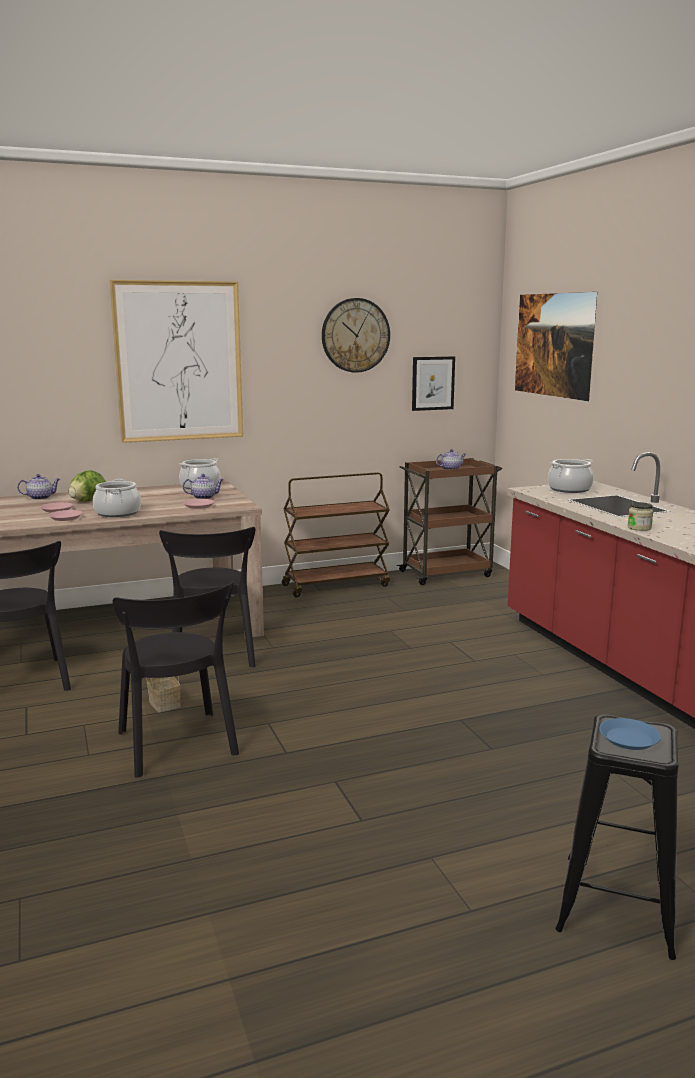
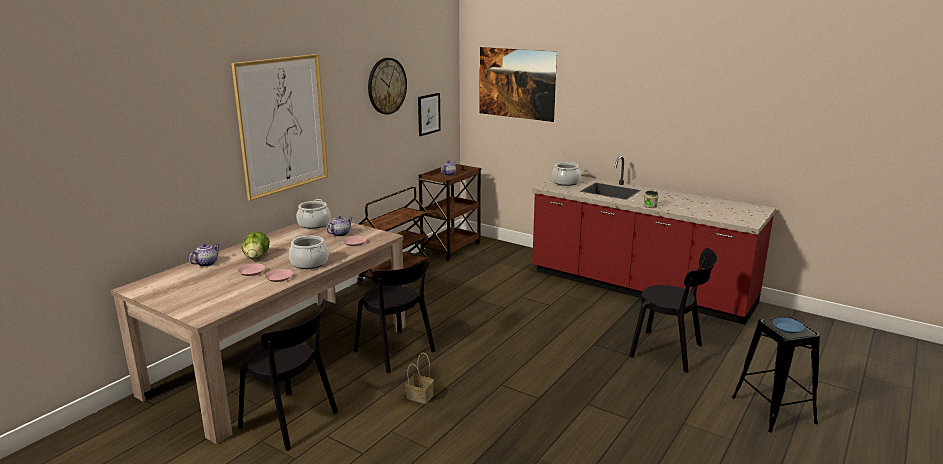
camera: 35 degrees left, 5 degrees up
black chair [113,582,239,778] -> black chair moved to [629,248,717,373]

